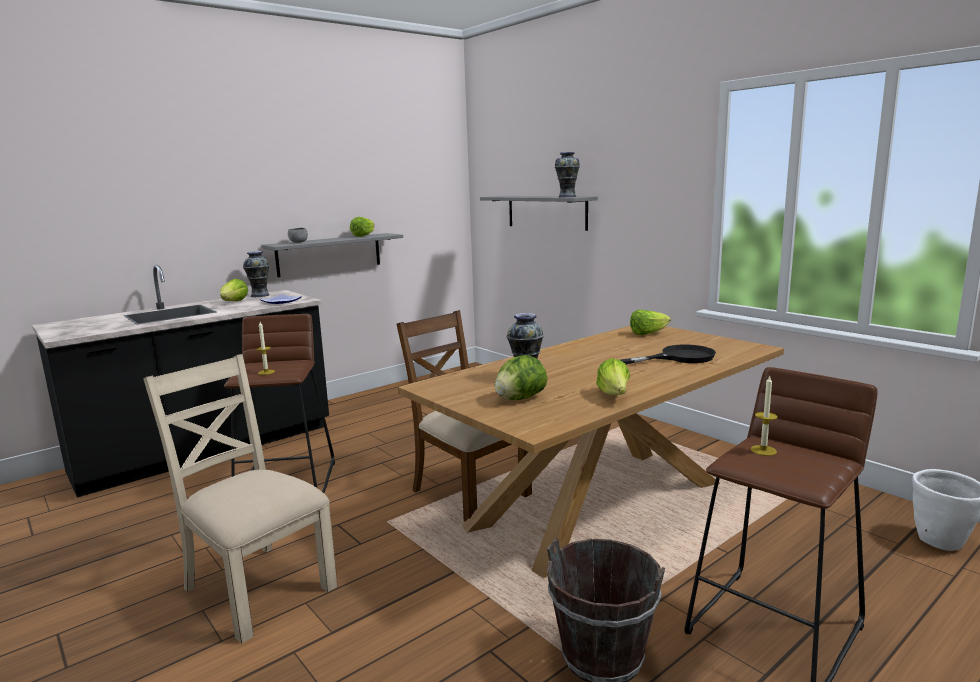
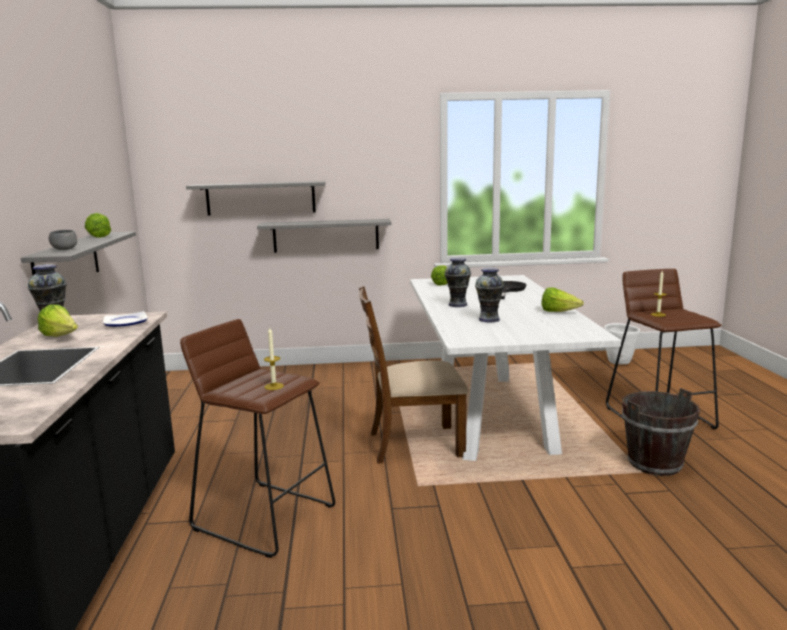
camera: 55 degrees left, 0 degrees up
beige chair [143,354,338,643] -> none
brown dining table [398,326,784,578] -> white dining table [410,275,621,461]
lettuce [495,355,547,400] -> none
vase [555,152,580,197] -> vase moved to [444,257,471,307]
none -> grey shelf [257,219,391,253]

